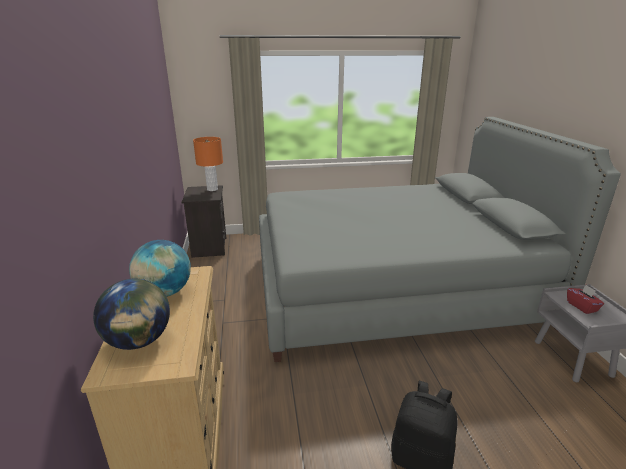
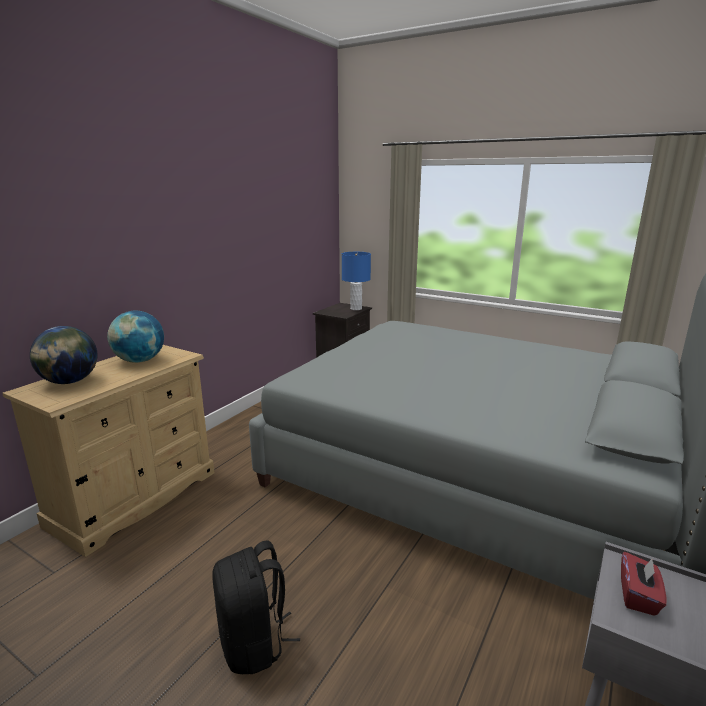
camera: 40 degrees right, 5 degrees down
orange table lamp [193,137,223,191] -> blue table lamp [342,252,371,310]

